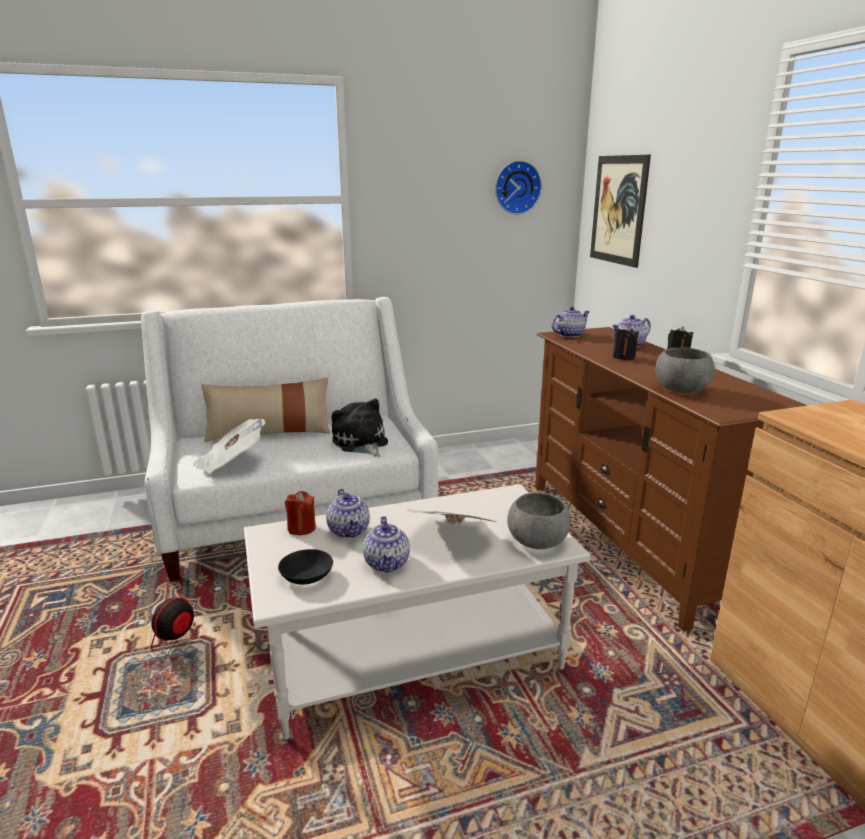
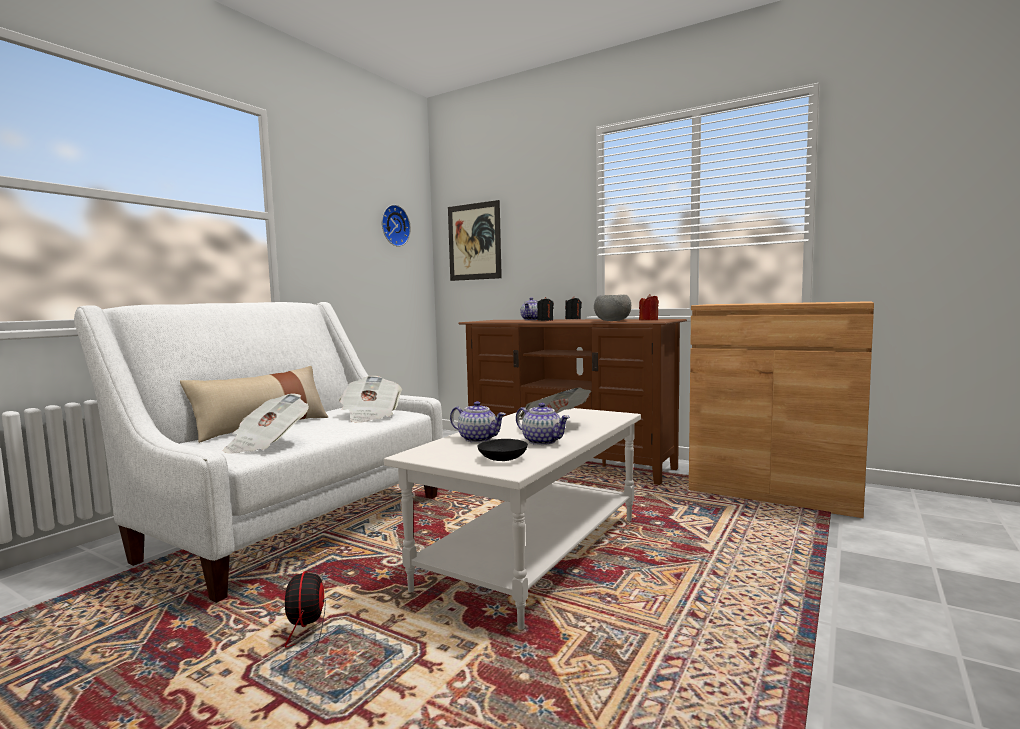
camera: 40 degrees left, 15 degrees down
red candle [285,491,316,535] -> red candle moved to [639,294,659,320]
plush toy [331,399,388,457] -> newspaper [339,376,402,423]
grey bowl [507,493,571,549] -> none
teapot [552,307,590,338] -> none

